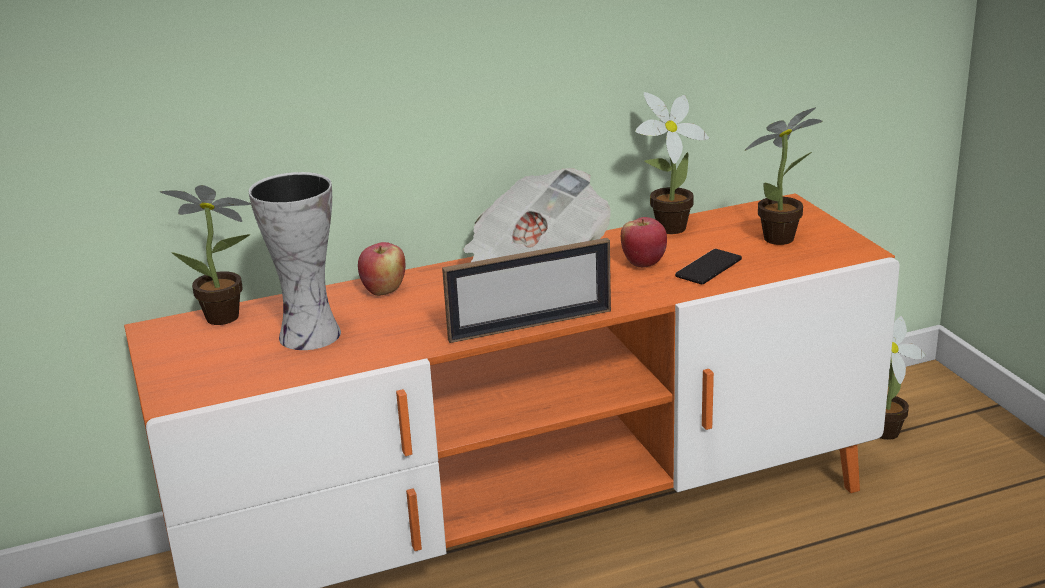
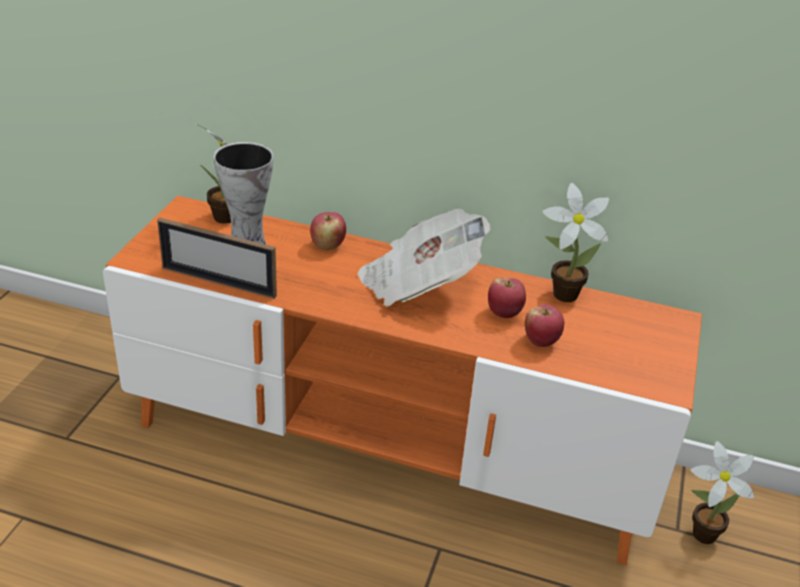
camera: 35 degrees right, 10 degrees up
picture frame [442,238,611,343] -> picture frame moved to [157,218,277,299]
phone [675,249,742,284] -> apple [525,304,564,347]
potted plant [744,107,823,245] -> none

